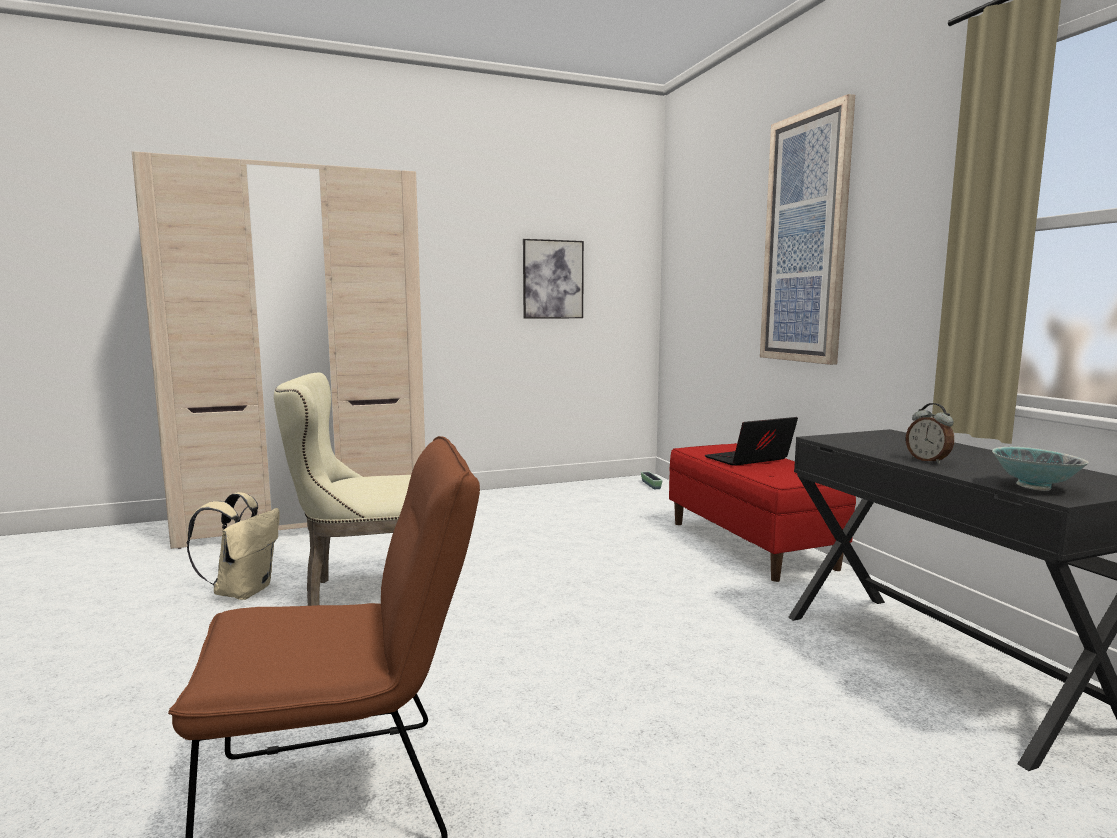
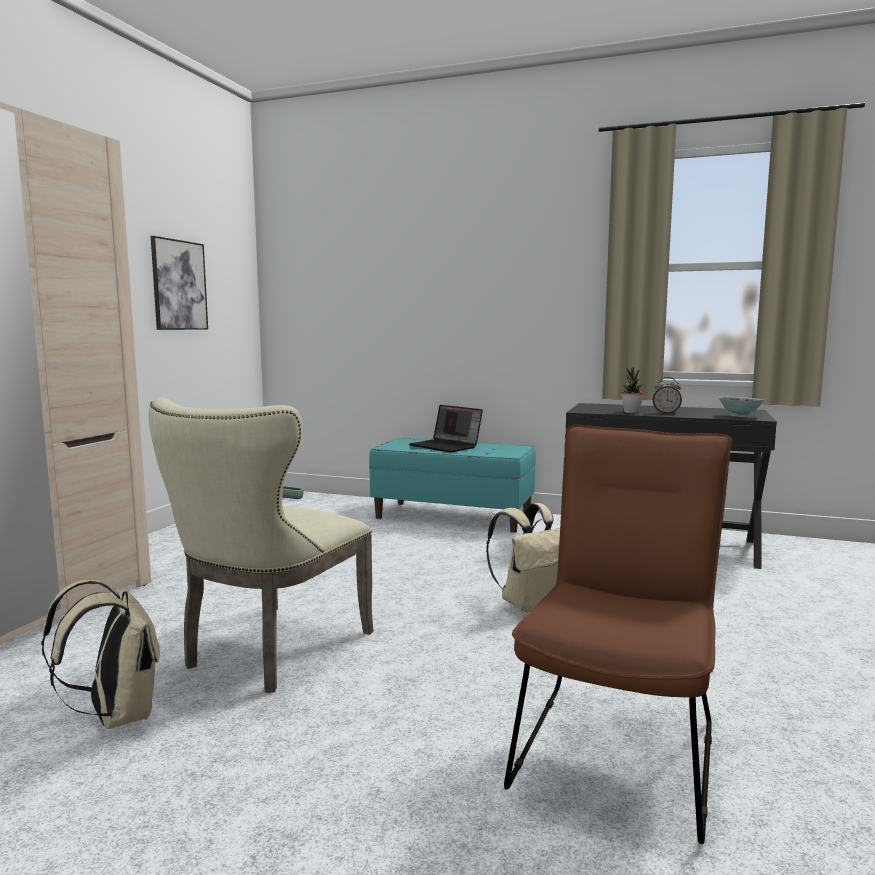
camera: 50 degrees left, 0 degrees up
red bench [669,443,856,582] -> turquoise bench [369,438,536,533]
laptop [705,417,798,466] -> laptop turned 60 degrees counterclockwise [409,405,483,453]
picture [760,94,855,365] -> none
none -> beige backpack [486,503,560,612]
none -> potted plant [621,367,645,413]

